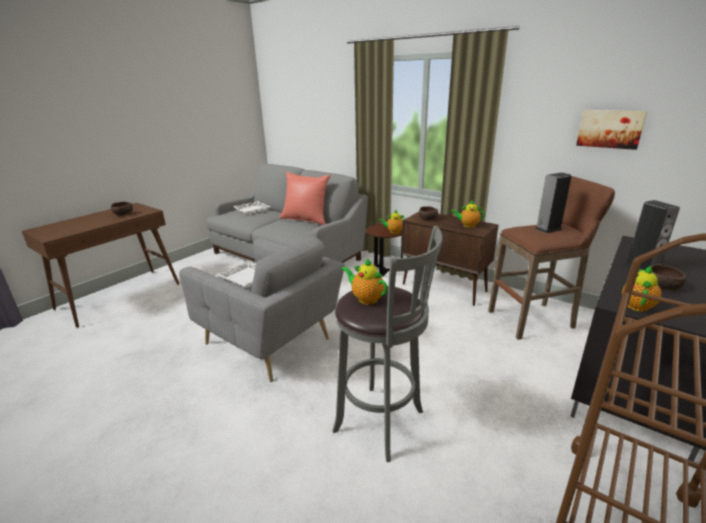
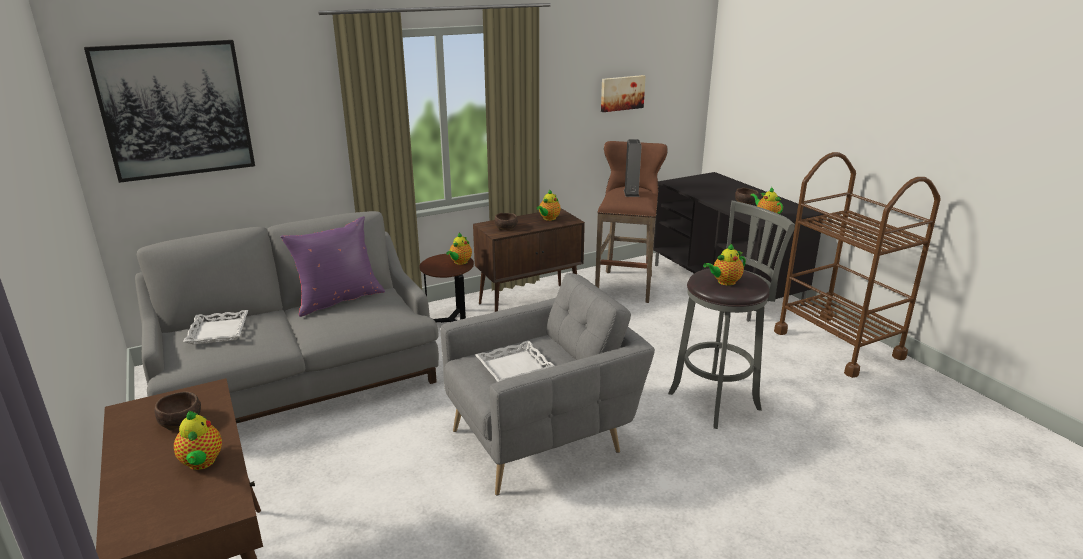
camera: 65 degrees left, 0 degrees up
red pillow [280,172,330,225] -> purple pillow [281,216,385,317]
speaker [624,200,680,270] -> none
none -> picture [84,40,255,183]
none -> teapot [174,411,222,470]

